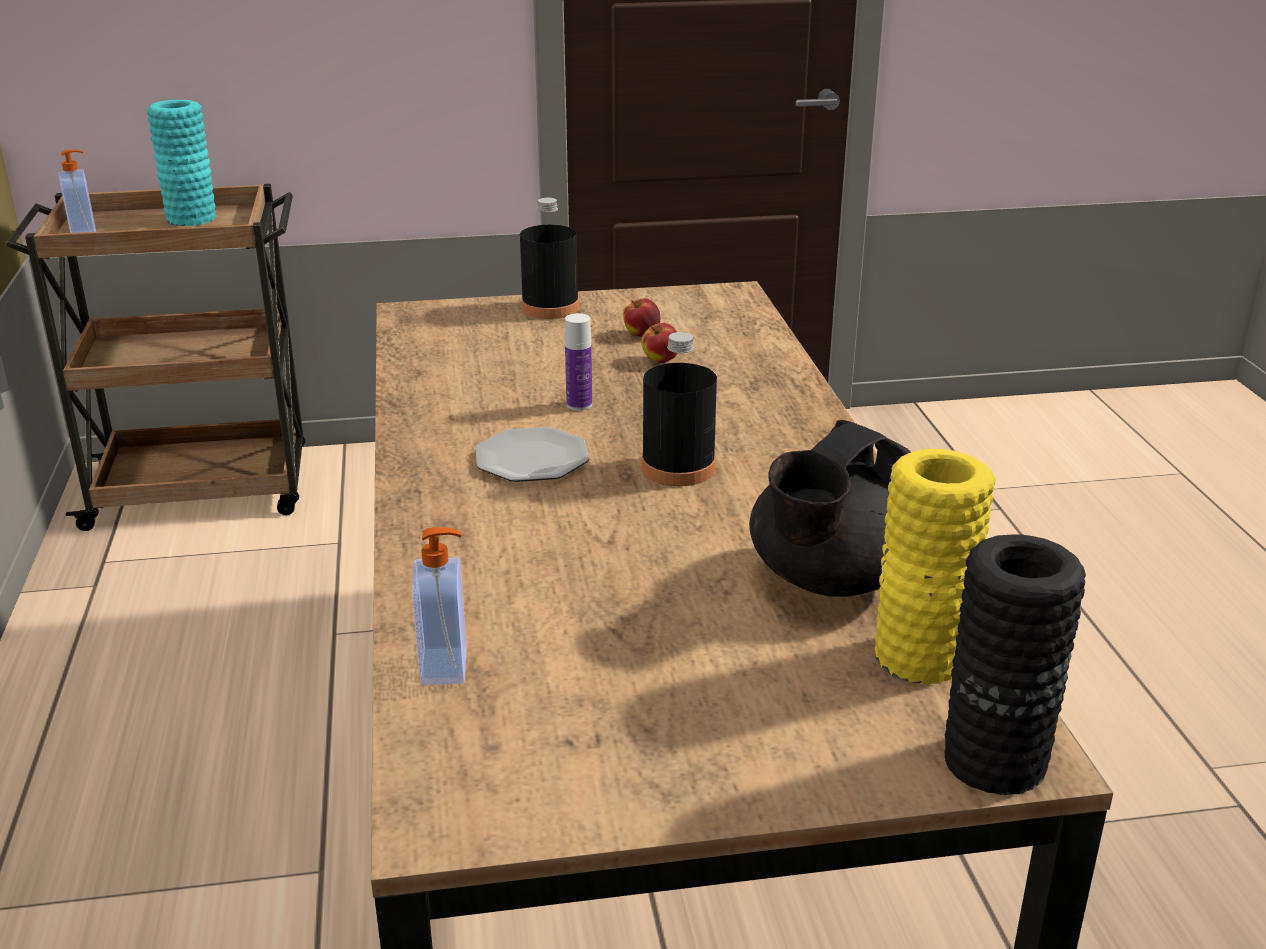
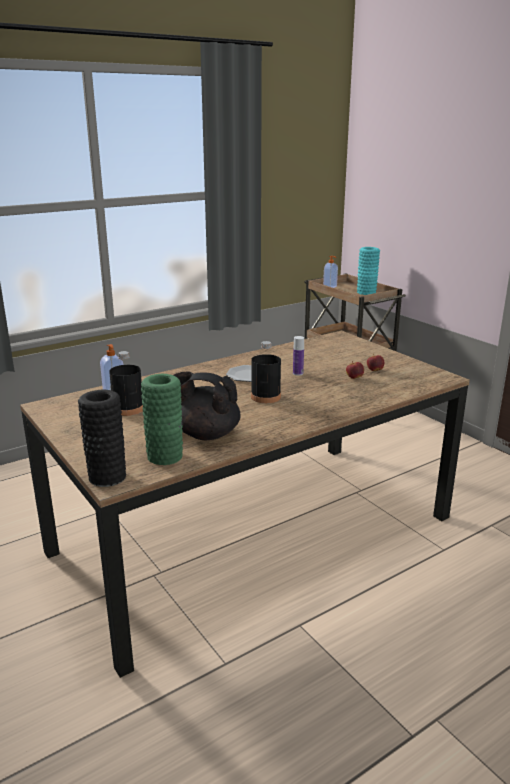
camera: 65 degrees right, 5 degrees down
black bottle [520,198,579,319] -> black bottle moved to [109,351,143,416]
yellow vase [875,449,996,684] -> green vase [141,374,183,465]

